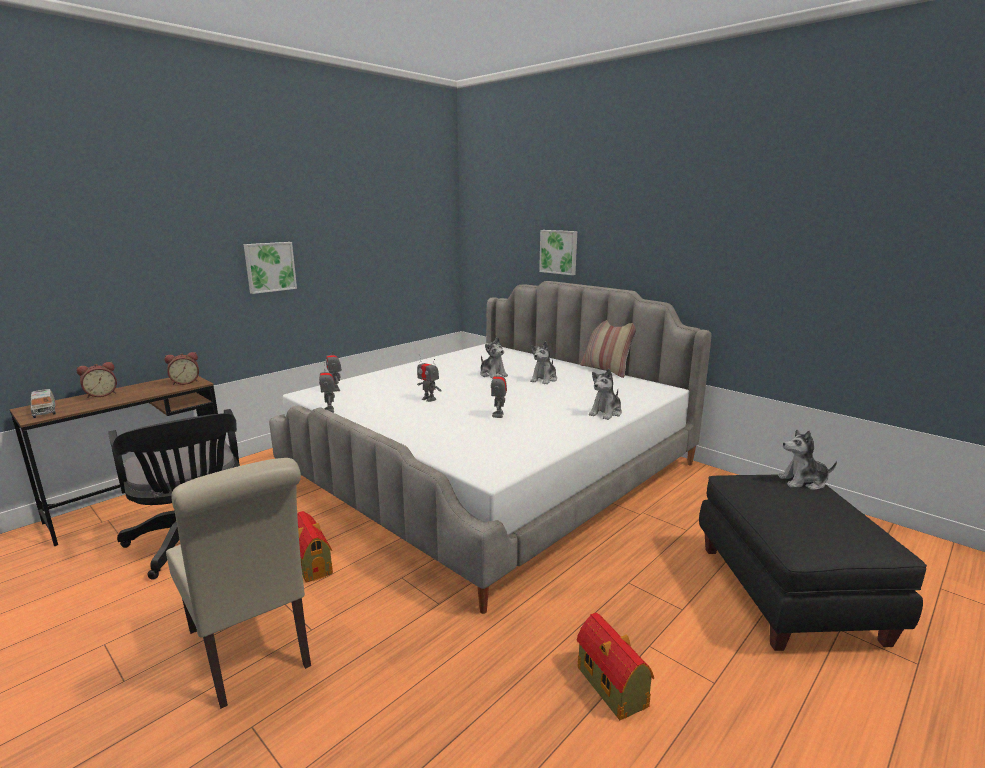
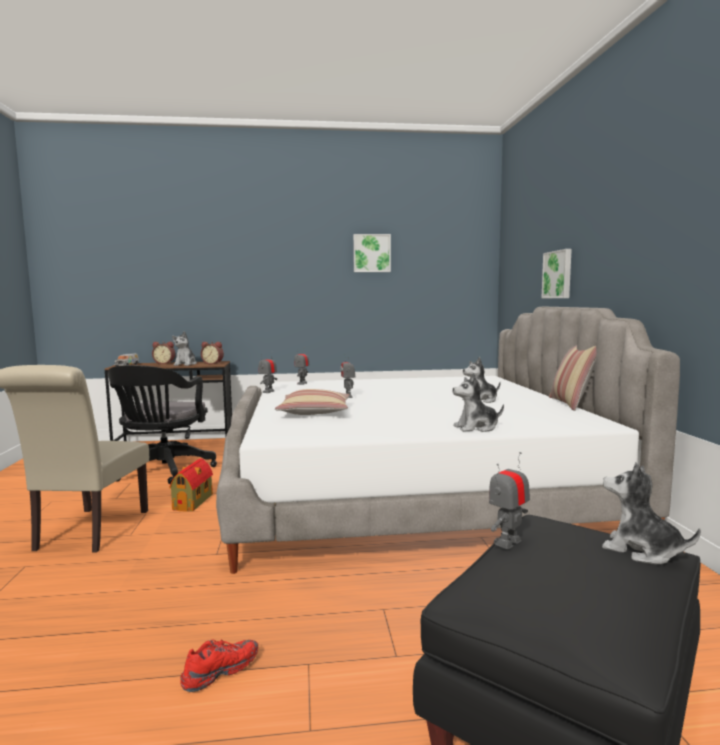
camera: 40 degrees right, 10 degrees down
picture [244,242,297,294] -> picture moved to [353,234,391,272]
plush toy [480,337,508,379] -> plush toy moved to [172,331,197,366]
toy robot [491,365,507,418] -> toy robot moved to [489,452,530,549]
toy house [577,612,654,720] -> red shoe [180,640,258,692]
none -> pillow [275,389,350,415]

